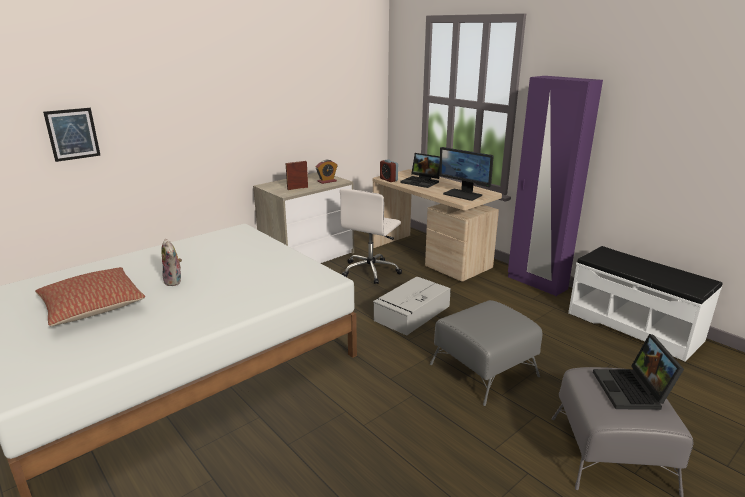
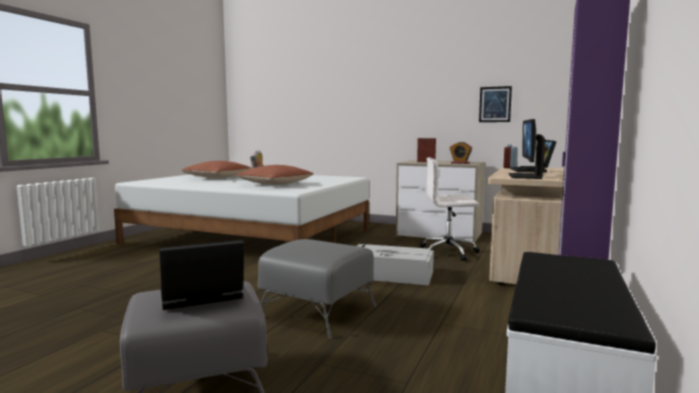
camera: 65 degrees right, 15 degrees down
picture [43,108,101,162] -> picture moved to [479,86,512,122]
none -> pillow [236,165,314,185]

